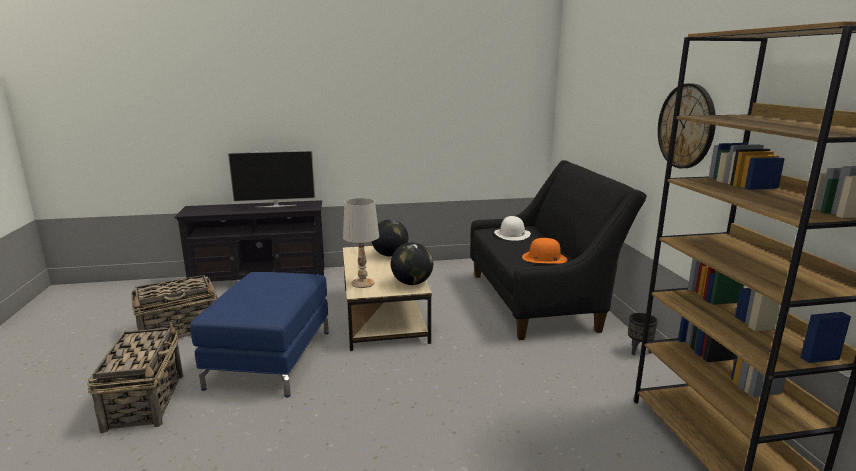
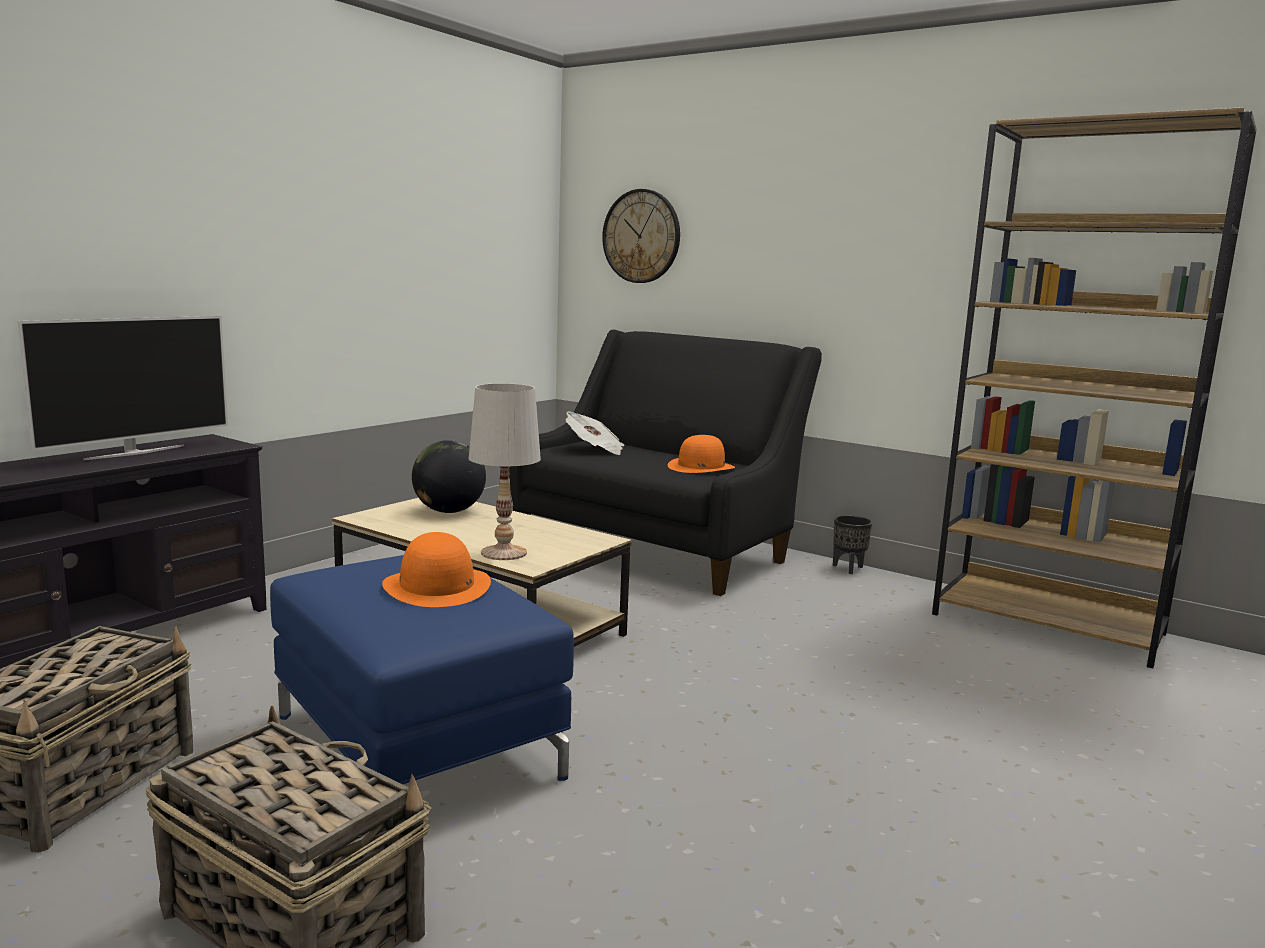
camera: 45 degrees left, 5 degrees down
globe [391,242,433,285] -> none
white hat [494,216,531,241] -> newspaper [566,411,624,455]
wall clock [658,83,716,168] -> wall clock moved to [602,189,680,283]
none -> orange hat [382,532,491,607]

